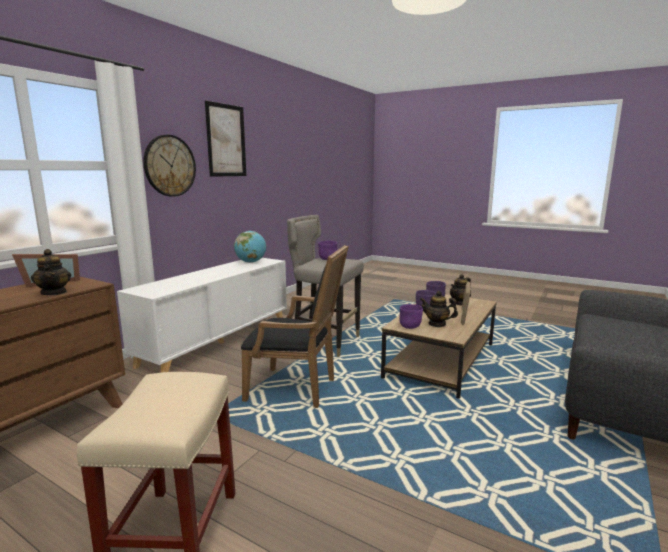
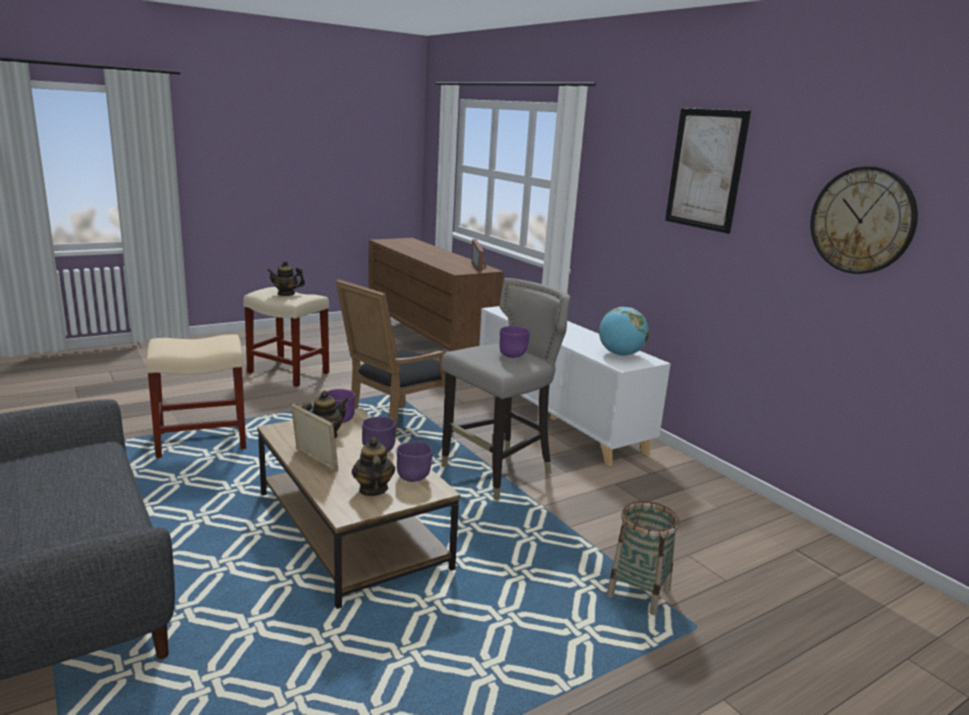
camera: 115 degrees right, 5 degrees up
teapot [31,249,71,295] -> teapot moved to [267,261,305,296]
wall clock [143,135,196,197] -> wall clock moved to [810,166,918,274]
none -> beige stool [146,334,246,458]
none -> basket [607,501,679,615]

